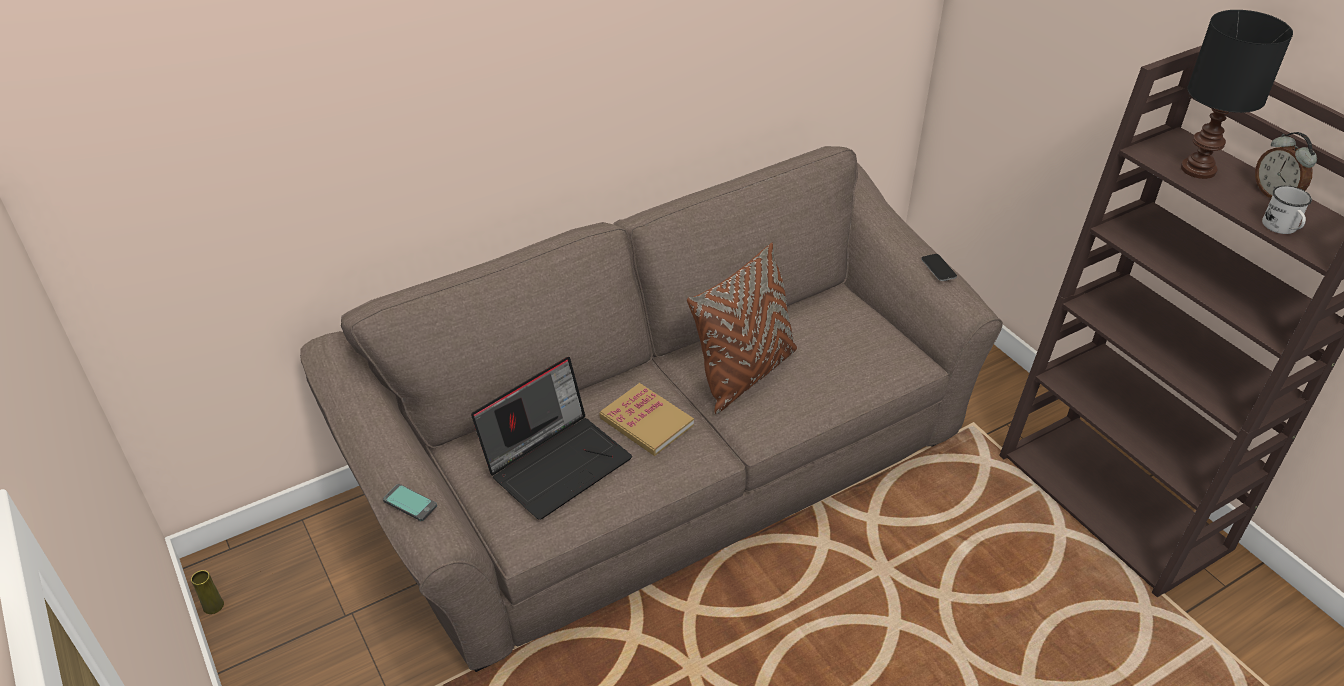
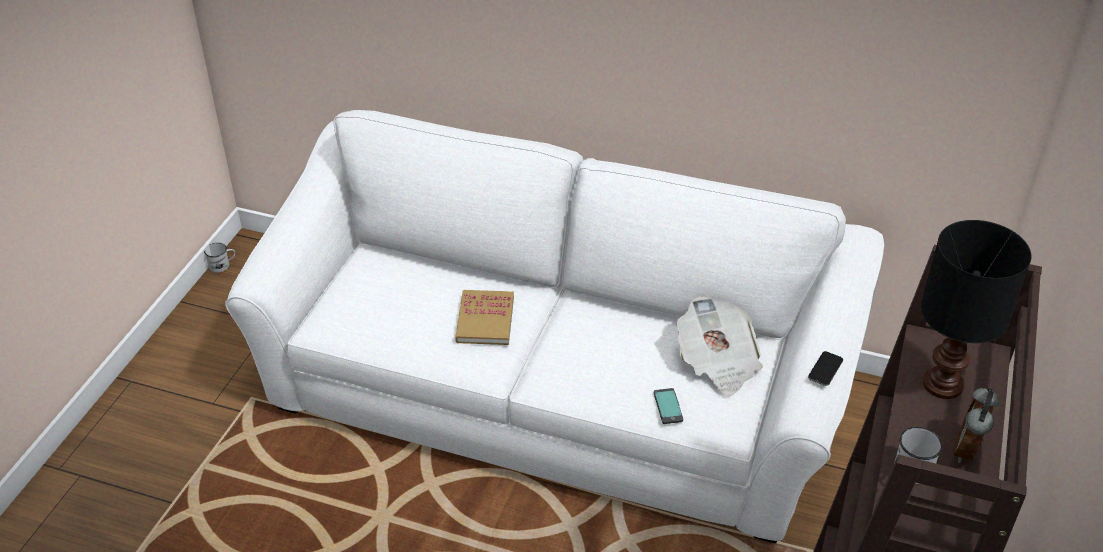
camera: 50 degrees right, 0 degrees up
yellow vase [191,570,224,614] -> white mug [204,243,236,273]
brown sofa [300,146,1003,672] -> white sofa [225,110,884,543]
phone [383,484,437,521] -> phone moved to [654,388,683,424]
laptop [471,357,632,520] -> none
brown pillow [687,243,797,414] -> none
none -> newspaper [676,296,763,396]

